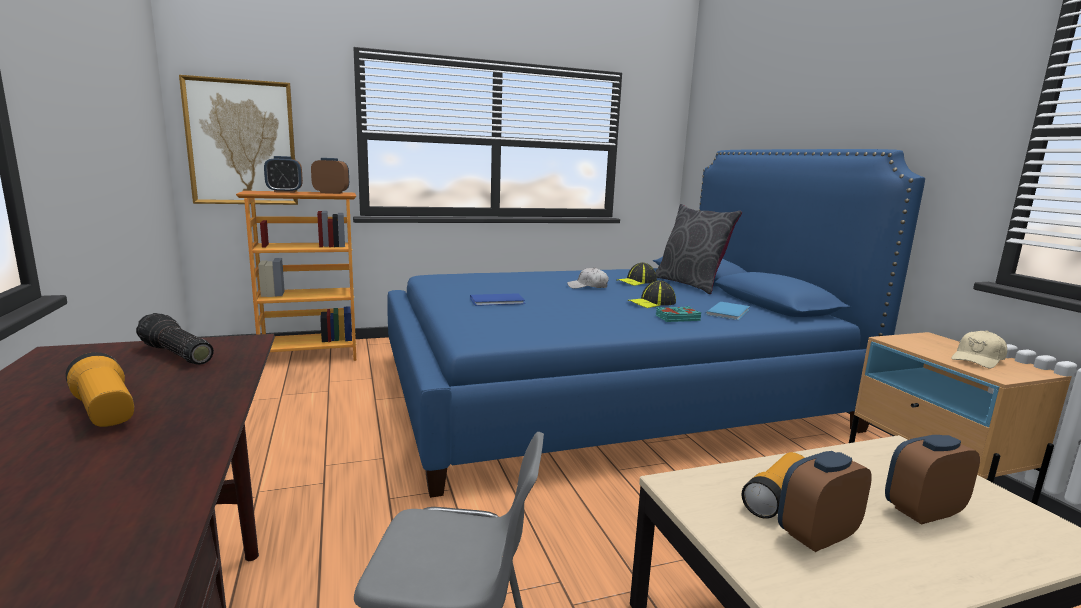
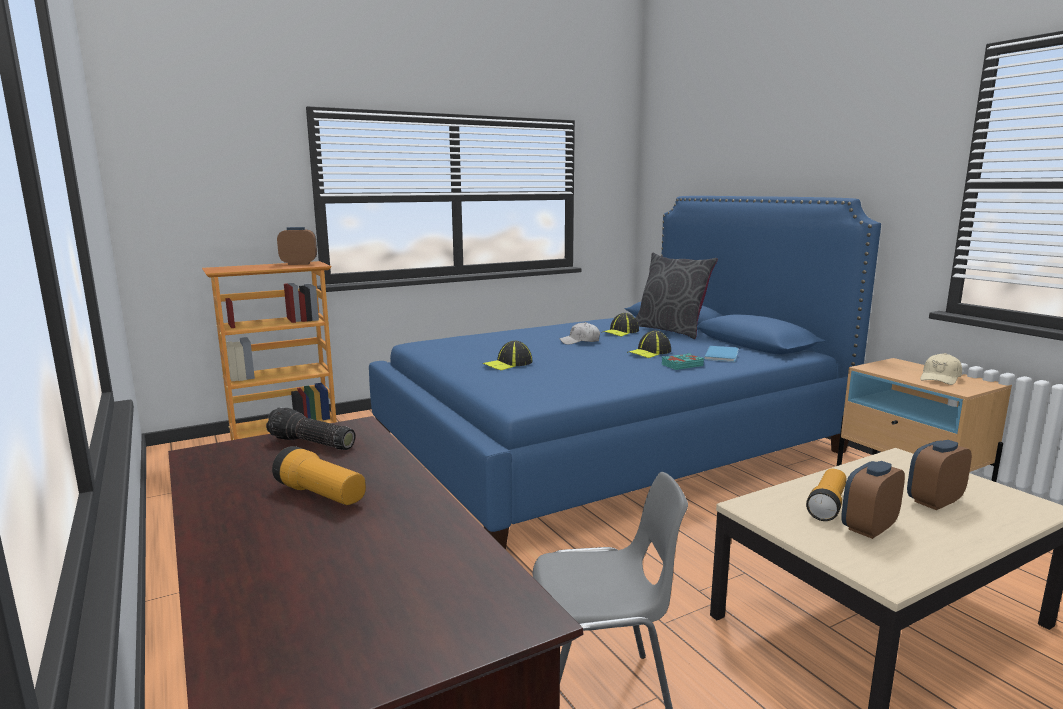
camera: 10 degrees left, 0 degrees up
picture [179,75,298,205] -> none
alarm clock [264,156,303,193] -> none
blue book [470,293,525,306] -> cap [483,341,533,370]

